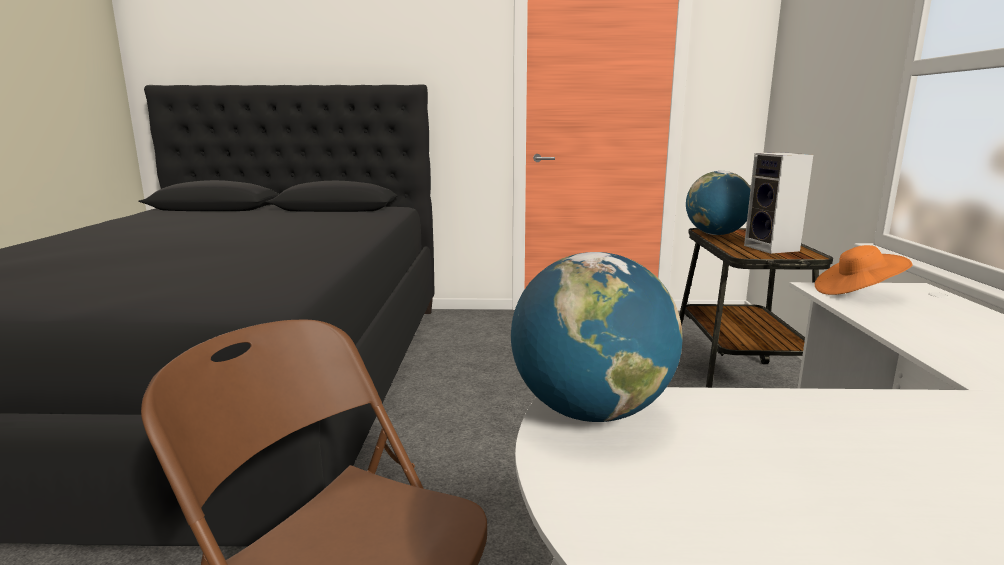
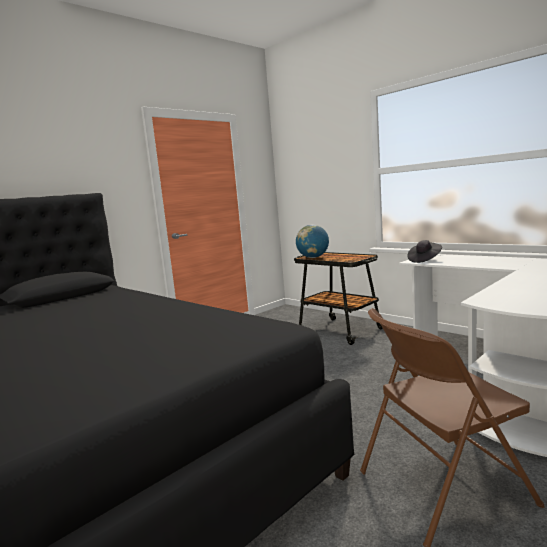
camera: 45 degrees left, 5 degrees down
globe [511,252,682,422] -> none
speaker [744,152,813,254] -> none
orange hat [815,245,913,295] -> black hat [407,240,442,263]

